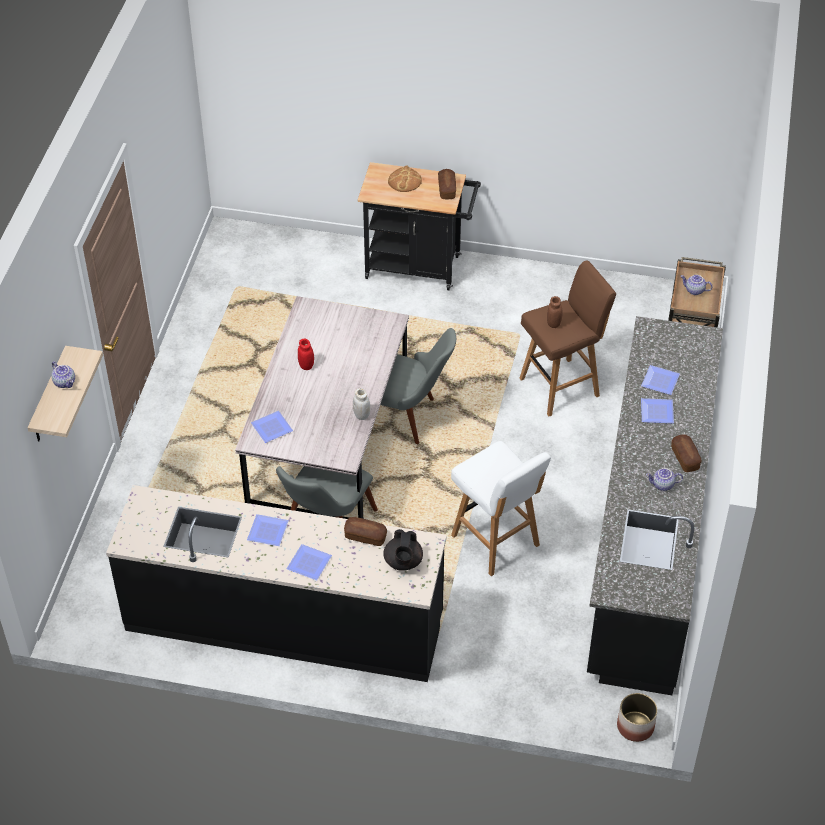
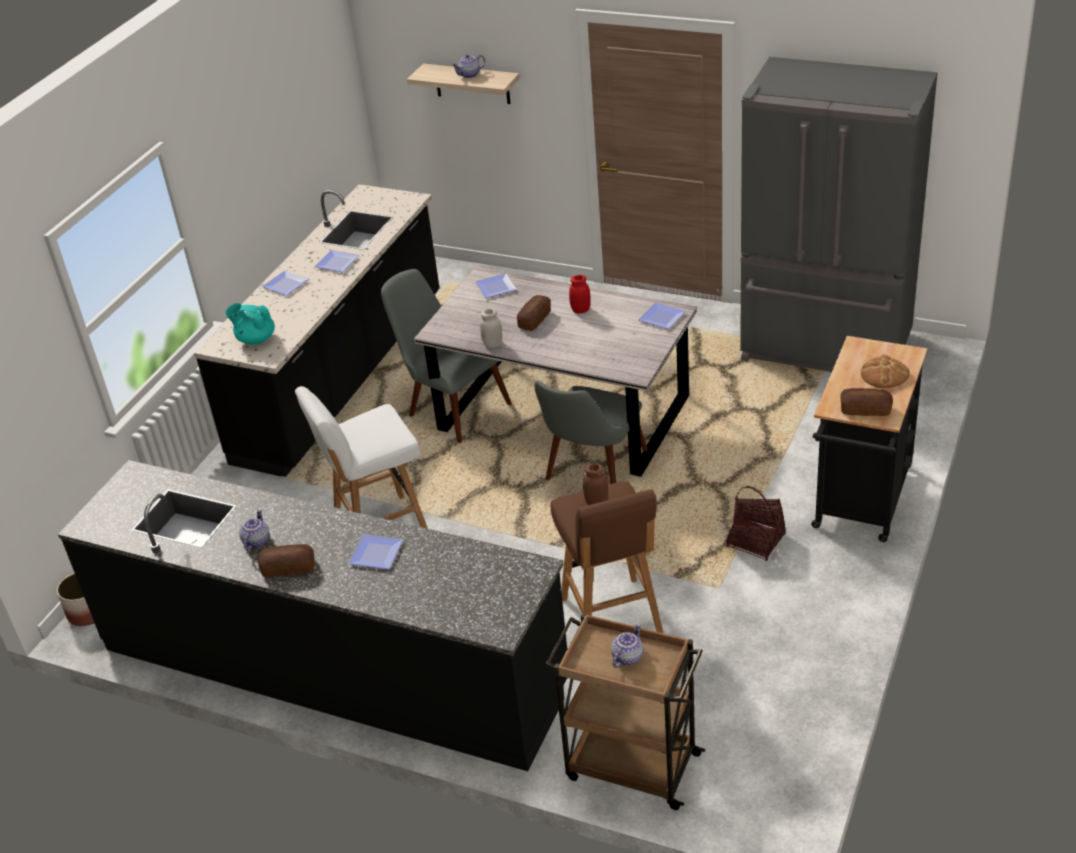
camera: 105 degrees right, 10 degrees down
bread [344,517,387,546] -> bread moved to [517,295,551,331]
black teapot [383,529,423,571] -> turquoise teapot [225,303,275,345]
plate [641,365,680,395] -> plate moved to [638,302,686,329]
none -> basket [726,486,786,561]
none -> grey fridge [740,57,938,372]

